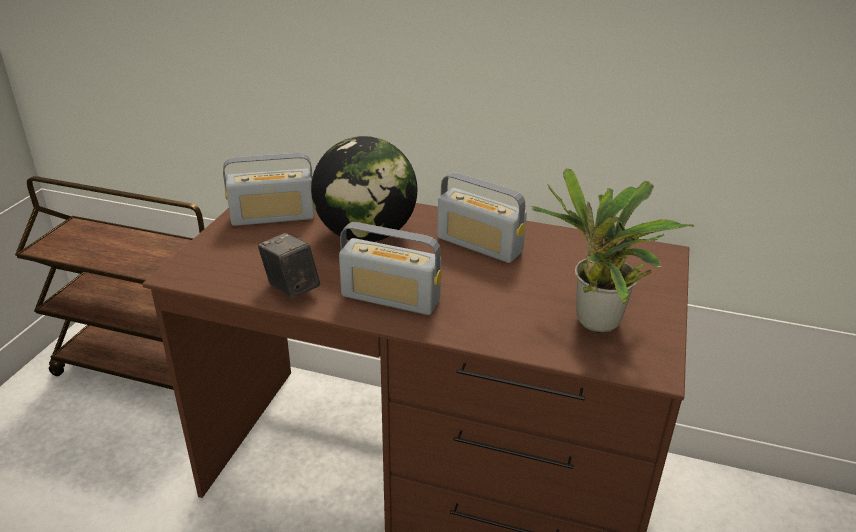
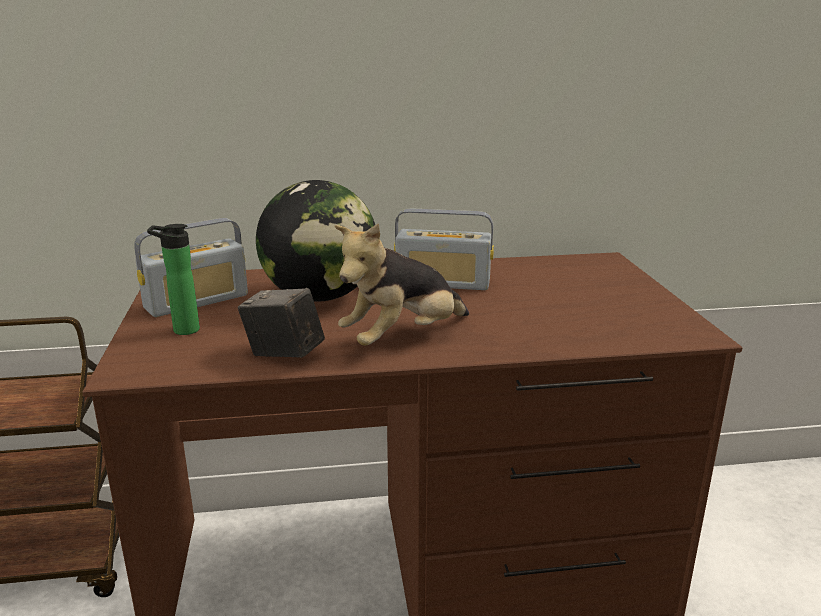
camera: 25 degrees left, 10 degrees down
radio [339,222,442,315] -> plush toy [335,223,469,346]
potted plant [531,168,694,333] -> none
none -> bottle [147,224,200,335]

